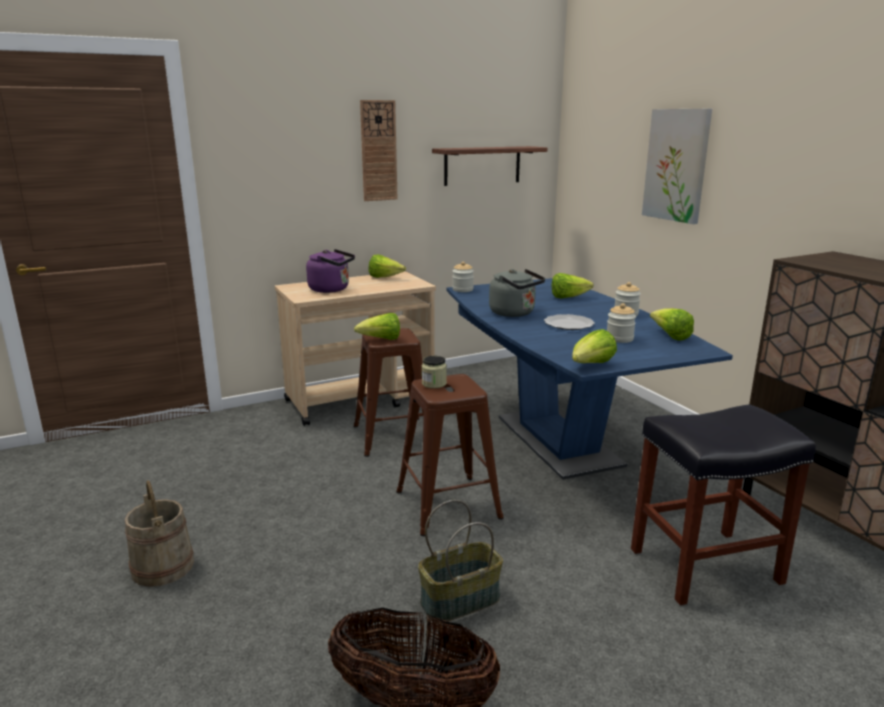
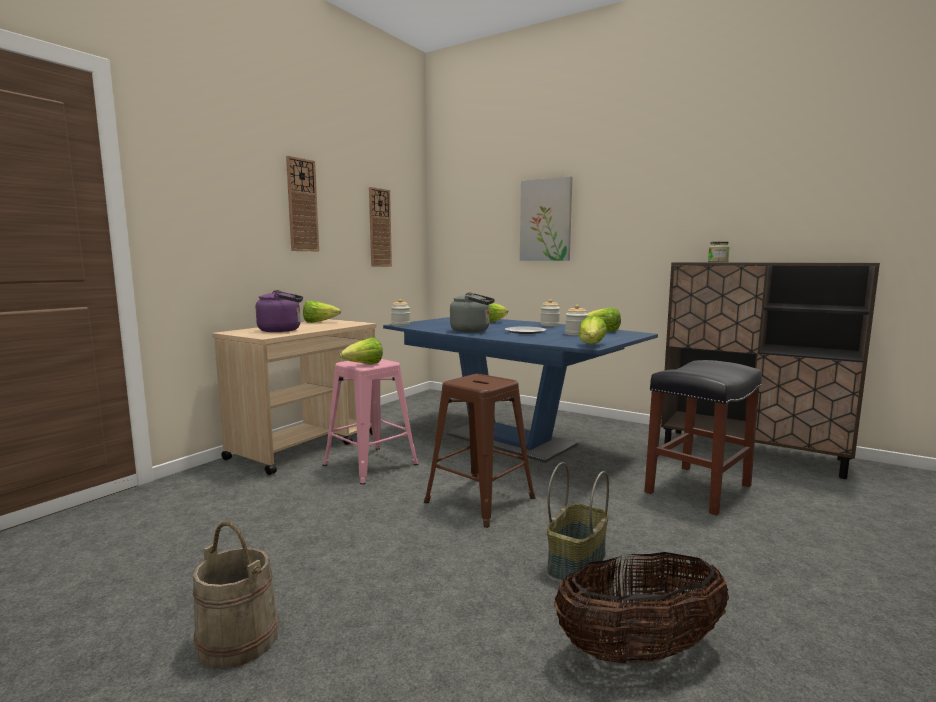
camera: 30 degrees left, 10 degrees down
brown stool [354,328,424,457] -> pink stool [323,359,419,485]
jar [422,356,447,388] -> jar moved to [708,242,730,262]
shelf [432,146,547,186] -> wall clock [369,187,392,267]

